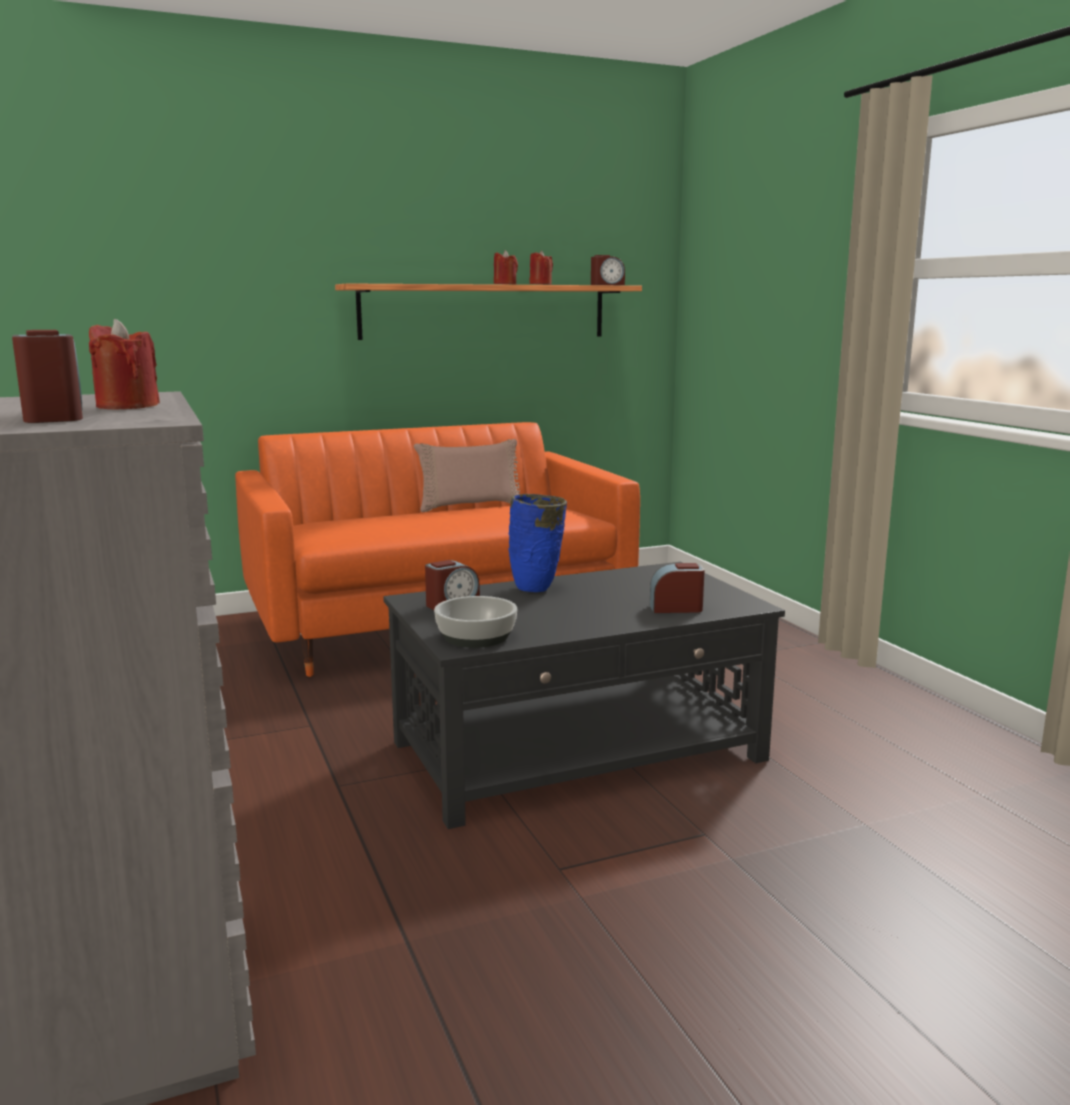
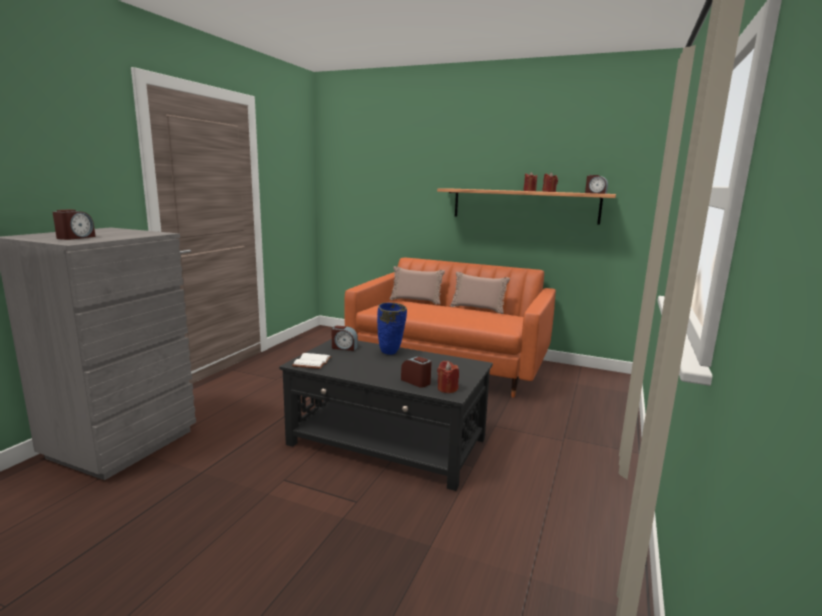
camera: 45 degrees right, 0 degrees up
red candle [89,319,160,410] -> red candle moved to [437,361,459,393]
bowl [434,596,517,648] -> white book [292,353,332,369]
none -> beige pillow [389,266,445,305]

